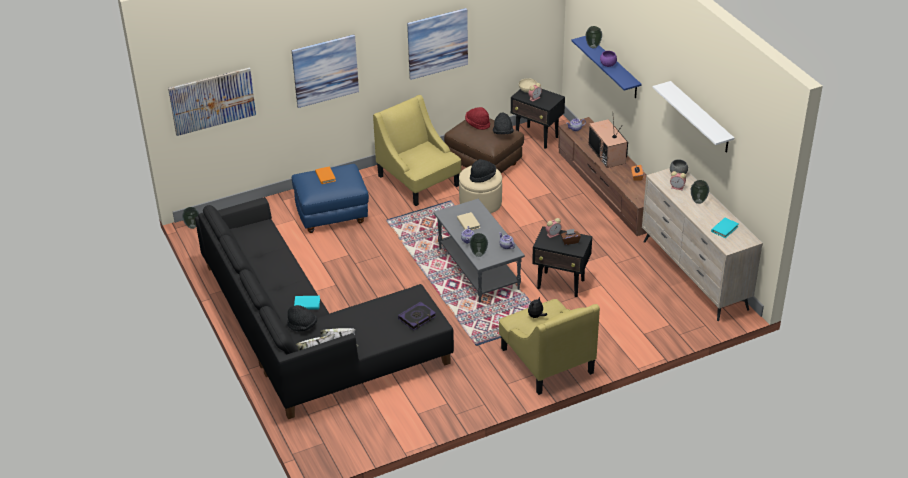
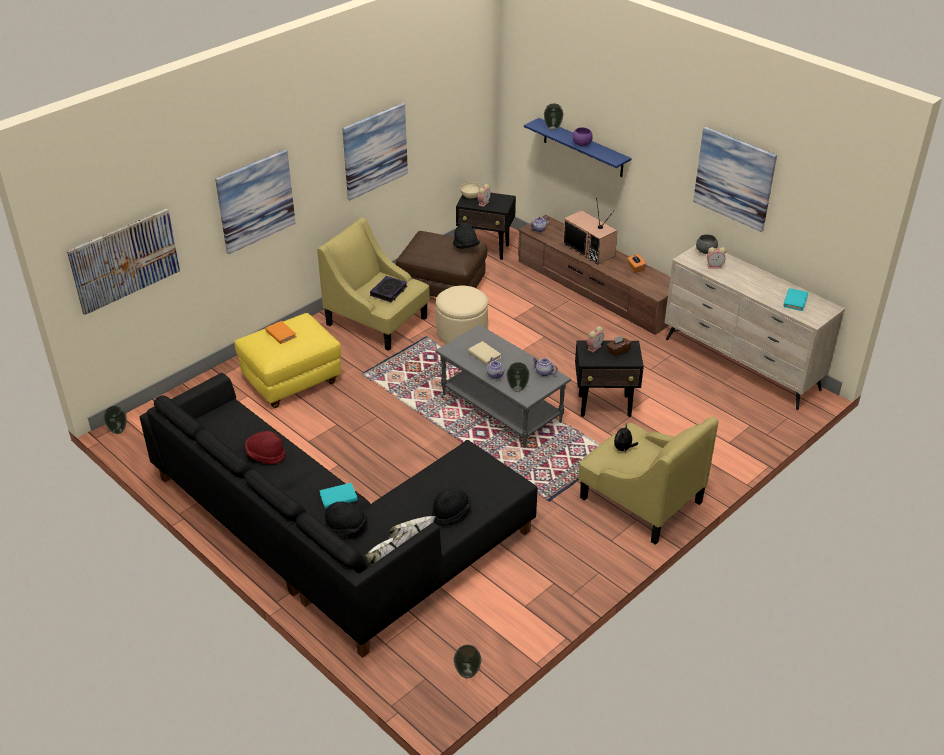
camera: 20 degrees left, 0 degrees up
blue ottoman [292,164,369,233] -> yellow ottoman [234,313,341,408]
book [398,302,436,330] -> book moved to [370,276,408,302]
red hat [465,107,490,130] -> red hat moved to [245,431,286,464]
black hat [470,159,496,183] -> black hat moved to [432,488,471,526]
white shelf [653,81,734,153] -> picture [693,127,777,232]
vase [691,180,709,204] -> vase moved to [453,645,482,679]

